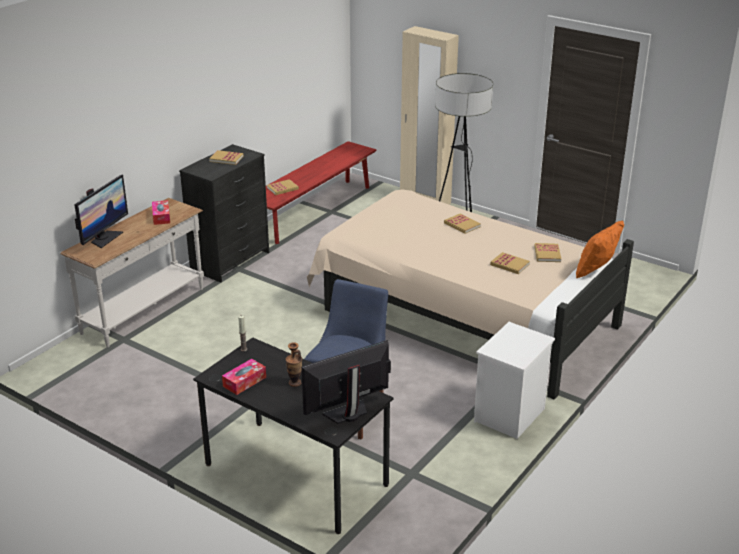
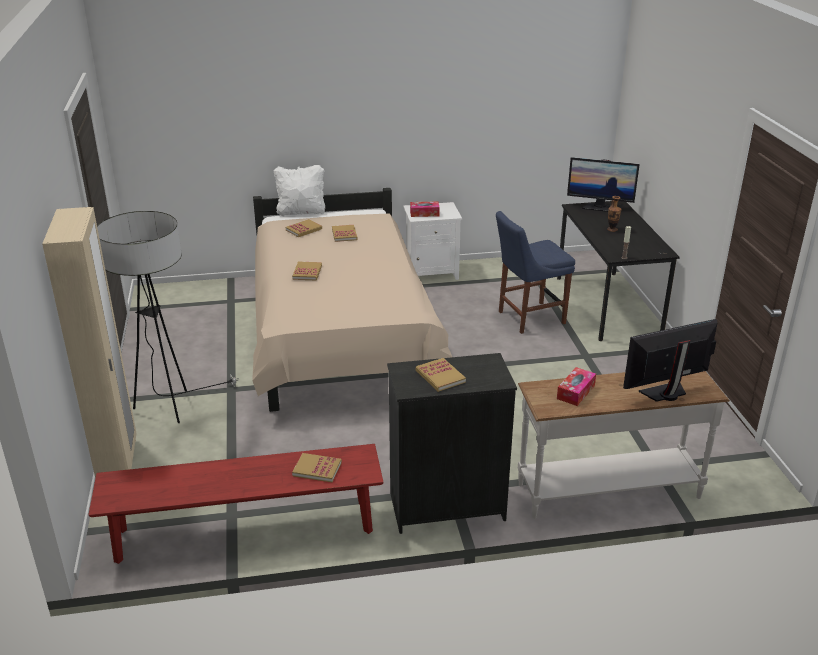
camera: 135 degrees left, 0 degrees up
tissue box [222,359,266,395] -> tissue box moved to [410,201,440,217]
orange pillow [576,220,624,279] -> white pillow [274,165,325,217]

